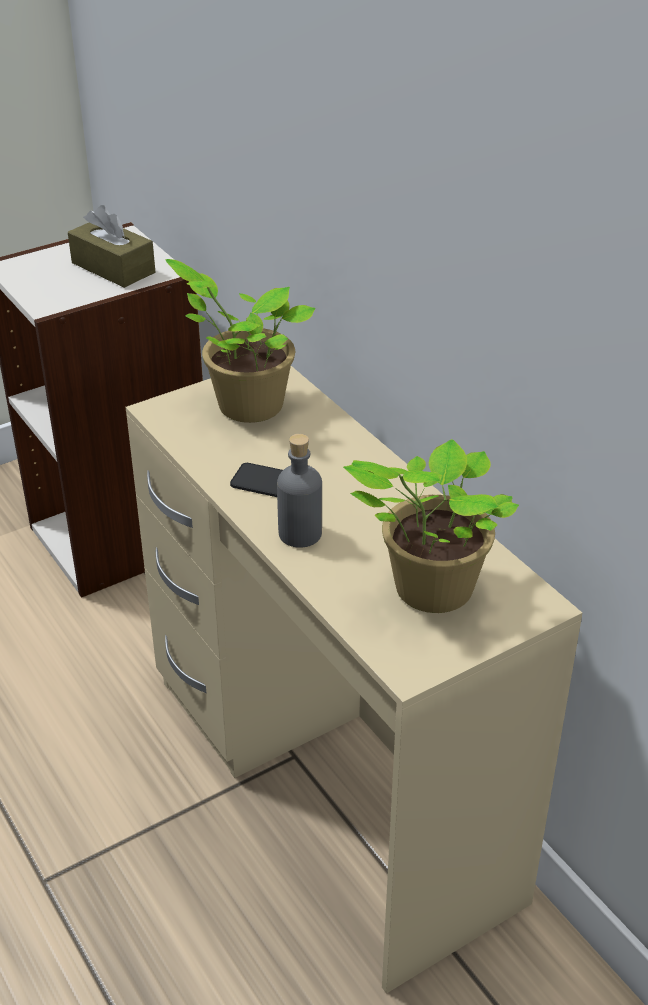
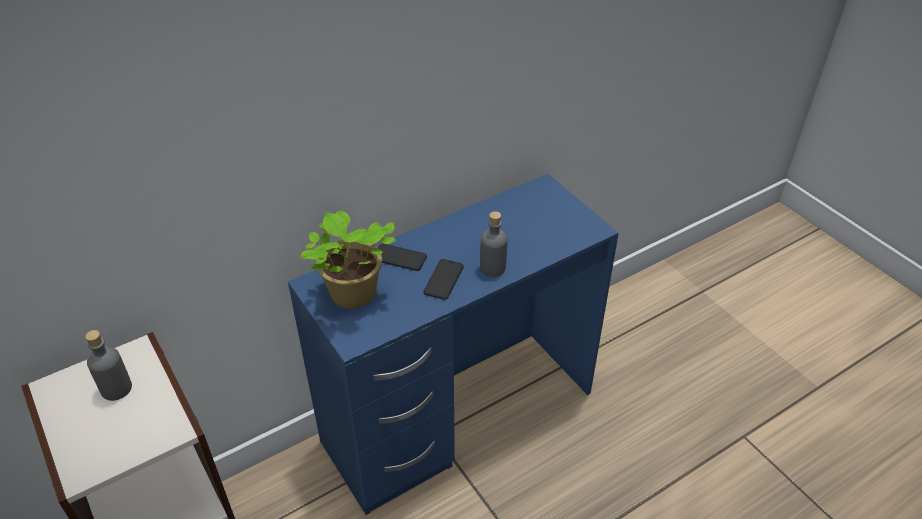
camera: 90 degrees left, 5 degrees up
brown tissue box [68,205,155,288] -> grey bottle [85,330,132,401]
beige desk [126,366,582,994] -> blue desk [288,174,619,515]
potted plant [343,439,519,613] -> none
none -> phone [378,243,427,271]

